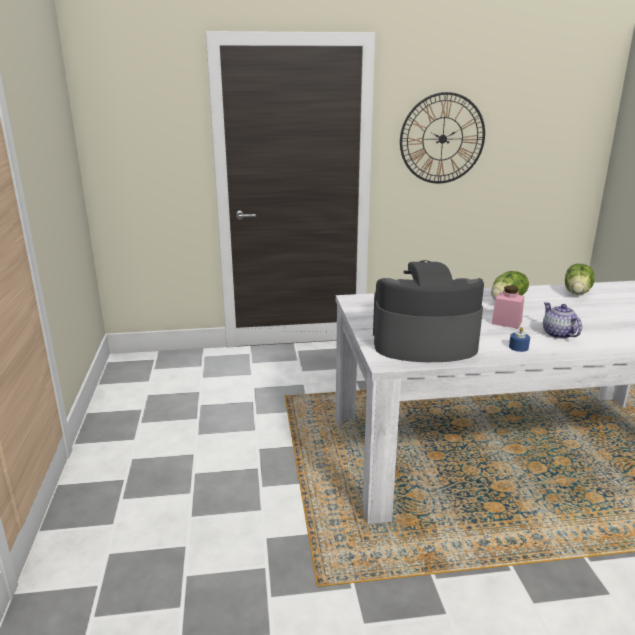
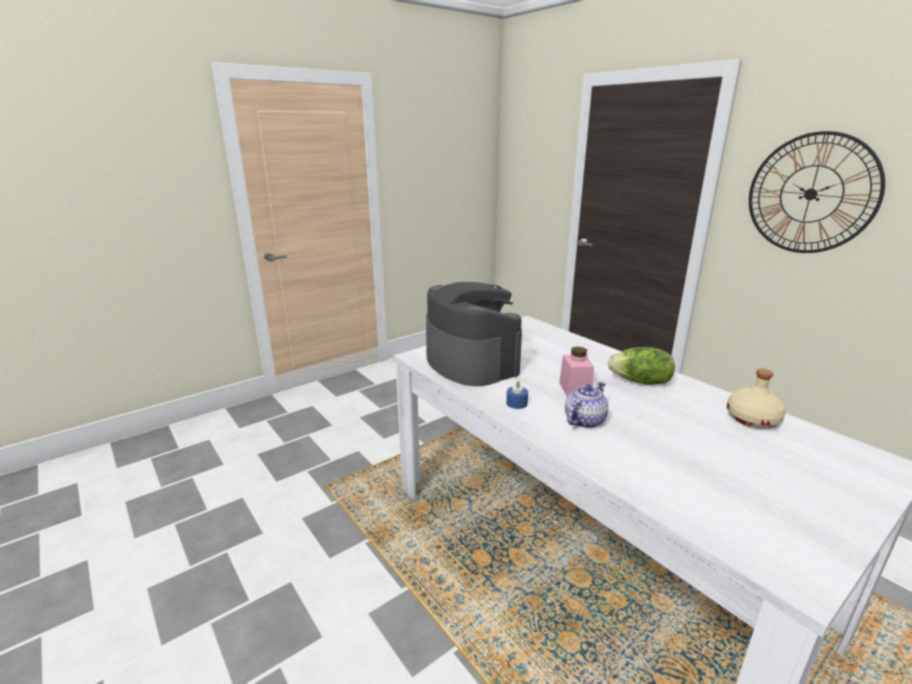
camera: 60 degrees right, 0 degrees up
lettuce [565,264,595,294] -> beige bottle [727,369,785,429]

